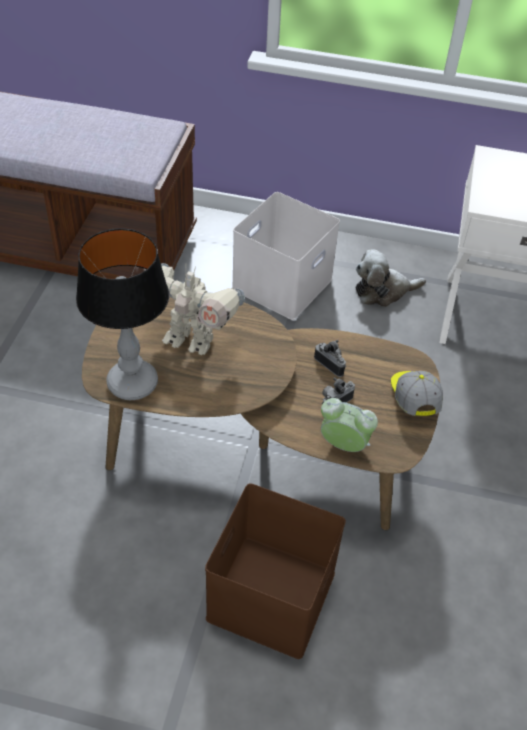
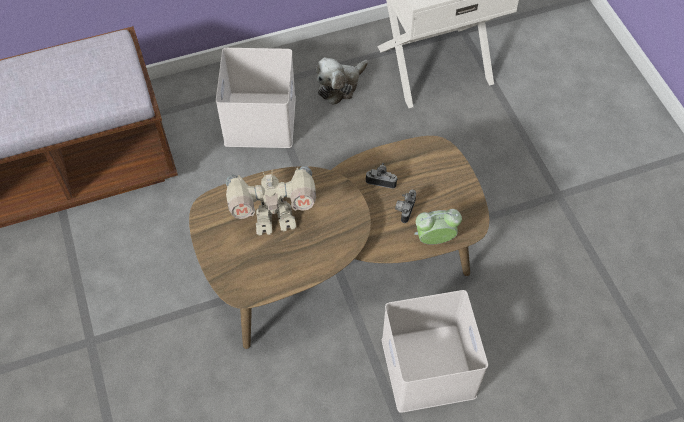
camera: 30 degrees left, 10 degrees up
table lamp [76,228,169,400] -> none
brown storage box [205,483,346,659] -> white storage box [382,290,488,413]
cap [391,371,443,416] -> none

